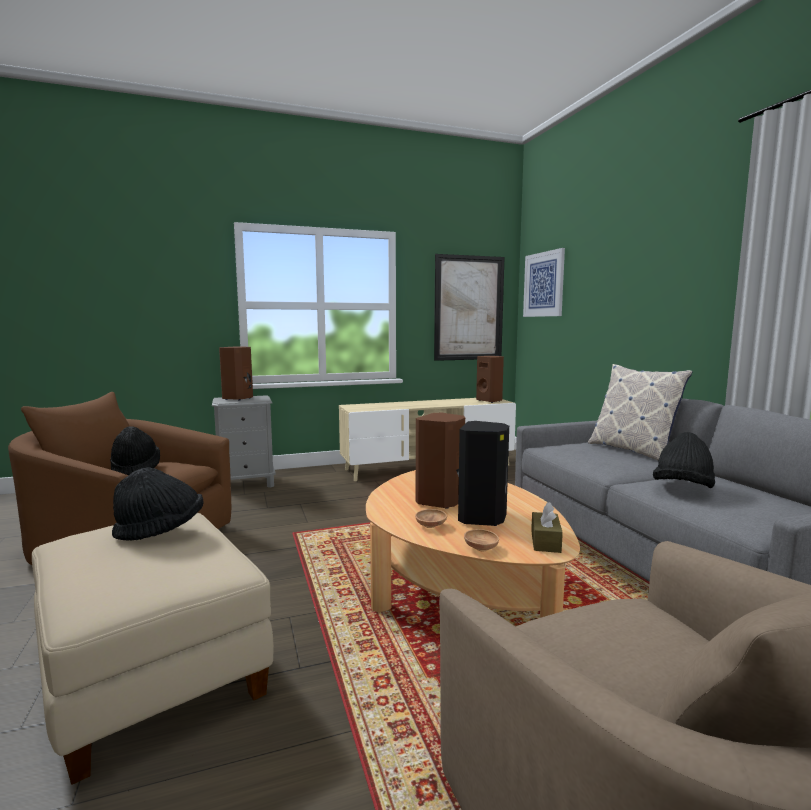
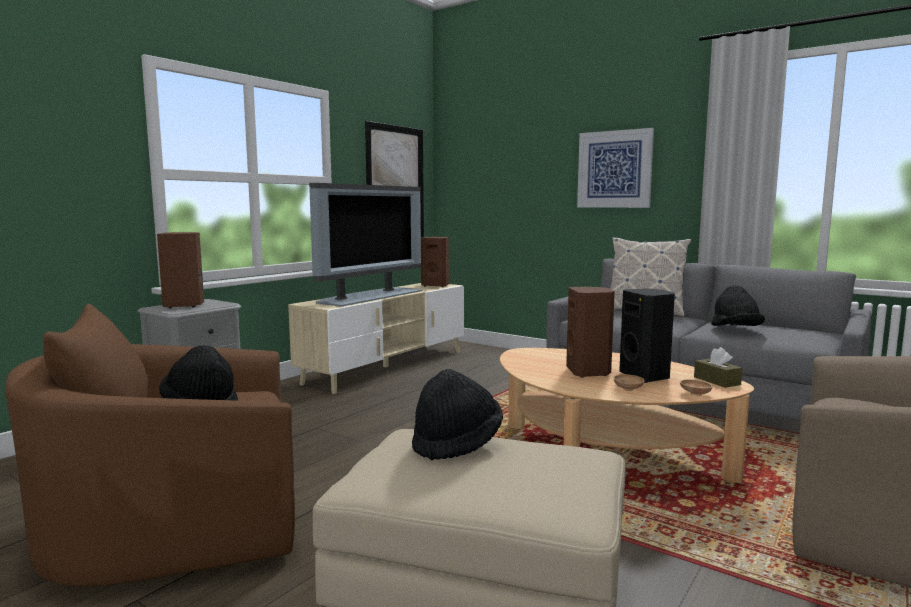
camera: 35 degrees left, 0 degrees up
picture [523,248,565,317] -> picture moved to [577,128,654,208]
none -> television [309,183,423,307]

